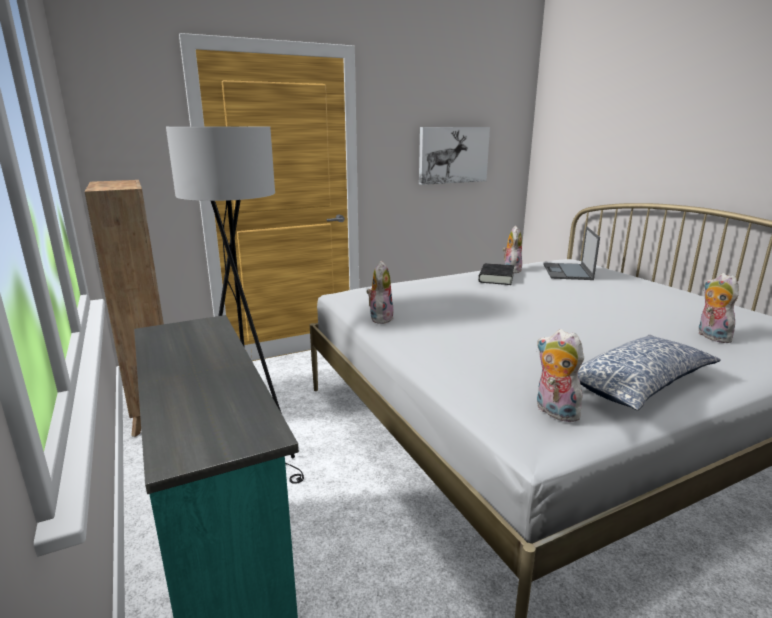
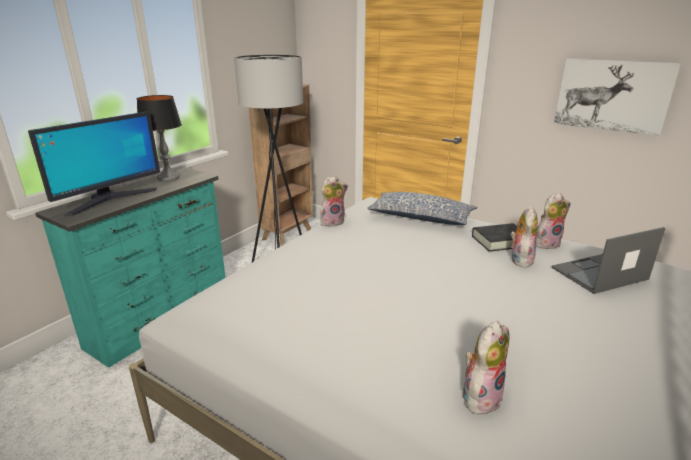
camera: 60 degrees right, 5 degrees up
plush toy [536,329,584,422] -> plush toy moved to [510,205,538,268]
pillow [578,334,721,410] -> pillow moved to [367,192,478,225]
none -> monitor [28,111,160,216]
none -> table lamp [137,95,182,181]

